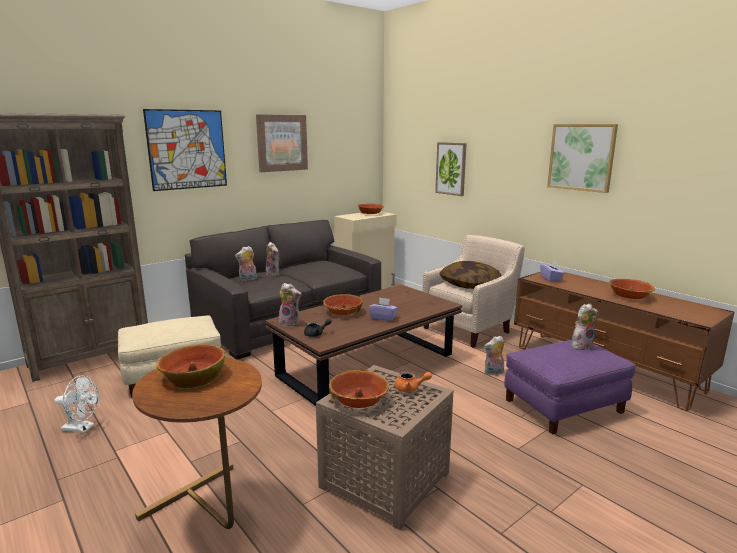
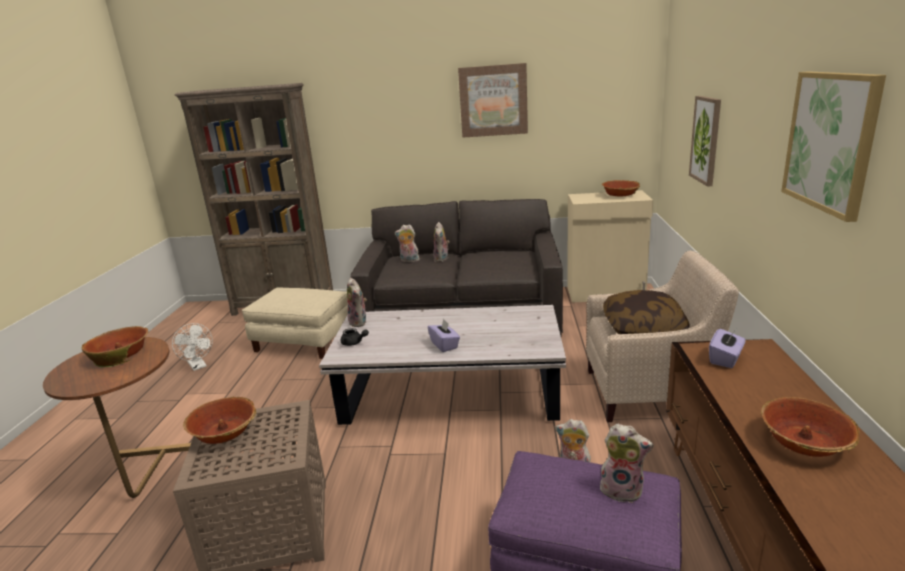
camera: 45 degrees right, 5 degrees up
picture [143,109,227,191] -> none
brown coffee table [265,285,462,406] -> white coffee table [319,305,566,425]
bowl [323,294,363,315] -> none
orange teapot [395,371,432,392] -> none

